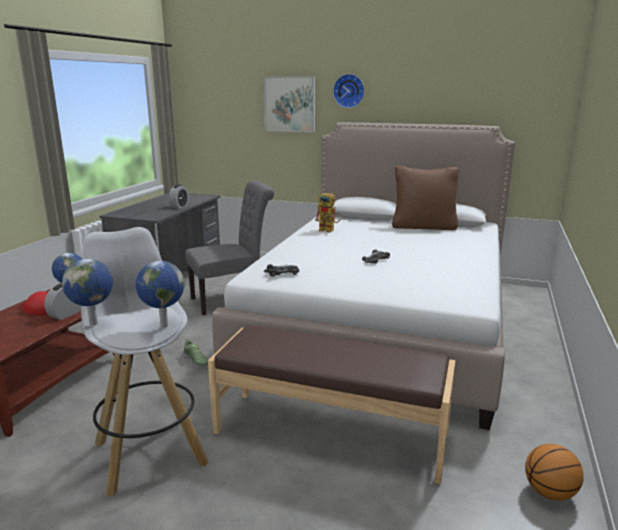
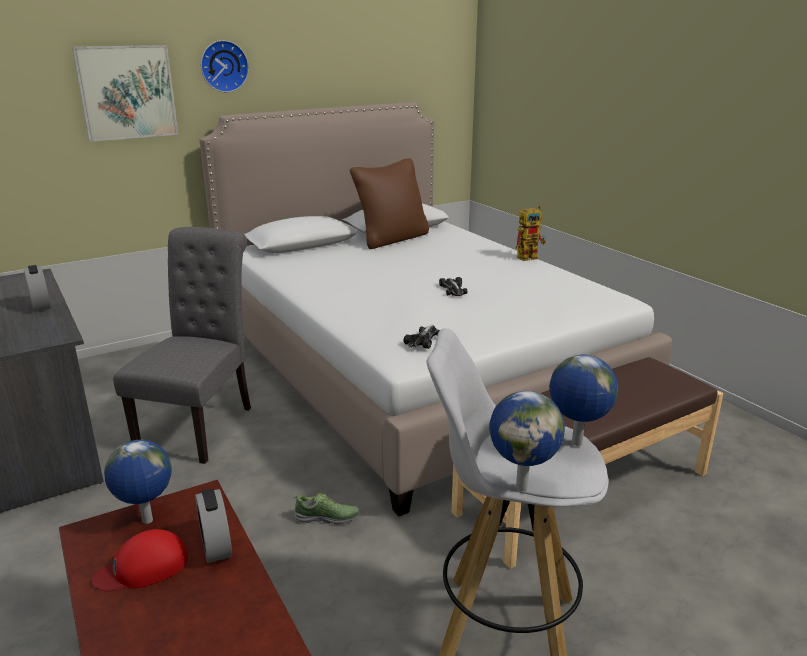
camera: 50 degrees left, 5 degrees up
toy robot [315,193,342,233] -> toy robot moved to [516,206,546,261]
basketball [525,444,584,501] -> none

